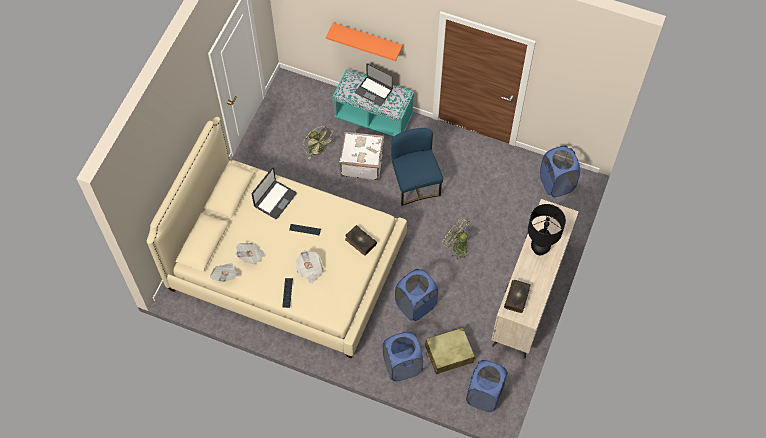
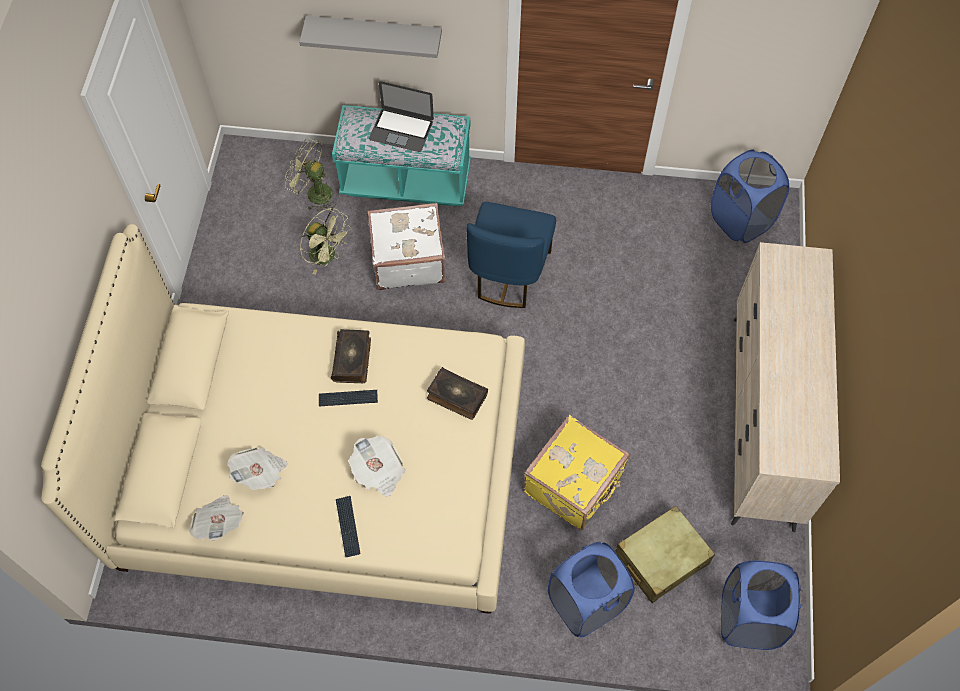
camera: 15 degrees left, 0 degrees up
laptop [252,167,297,219] -> none
orange shelf [326,23,403,61] -> grey shelf [299,16,442,58]
blue chair [391,128,443,206] -> blue chair turned 135 degrees counterclockwise [466,202,556,308]
blue laundry basket [395,269,438,321] -> yellow suitcase [523,415,630,530]
green fan [442,217,470,260] -> green fan moved to [285,138,335,212]
book [504,280,531,313] -> book moved to [331,329,371,383]
black table lamp [528,204,566,255] -> none

